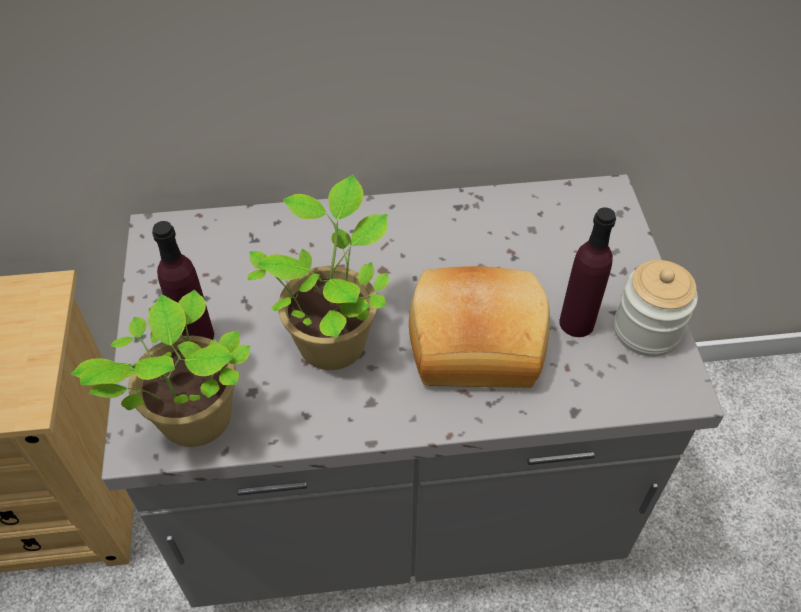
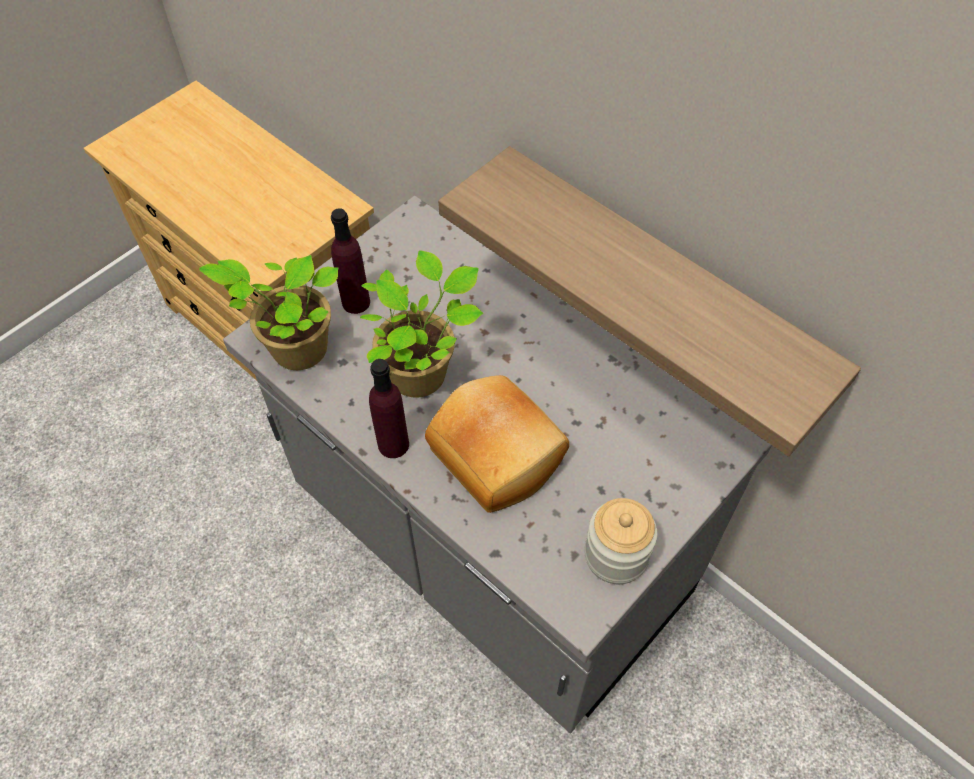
camera: 50 degrees right, 5 degrees up
purple bottle [559,208,616,337] -> purple bottle moved to [369,359,409,458]
none -> shelf [438,146,861,457]

